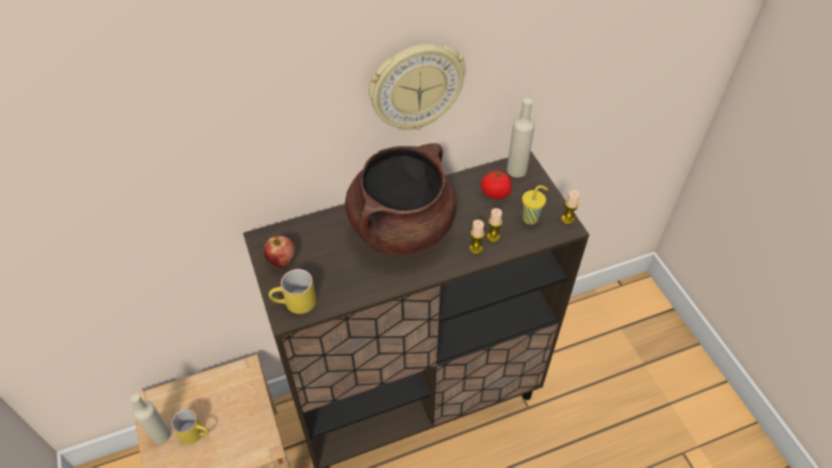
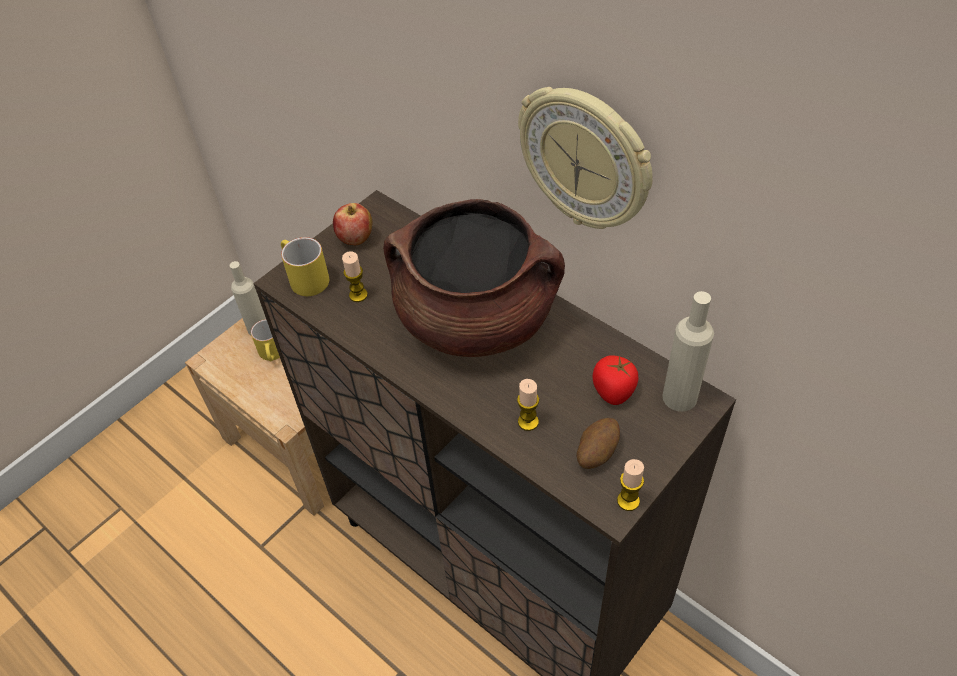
camera: 65 degrees right, 0 degrees up
candle [469,220,485,254] -> candle moved to [342,251,368,302]
yellow cup [522,185,548,225] -> potato [576,418,620,469]

